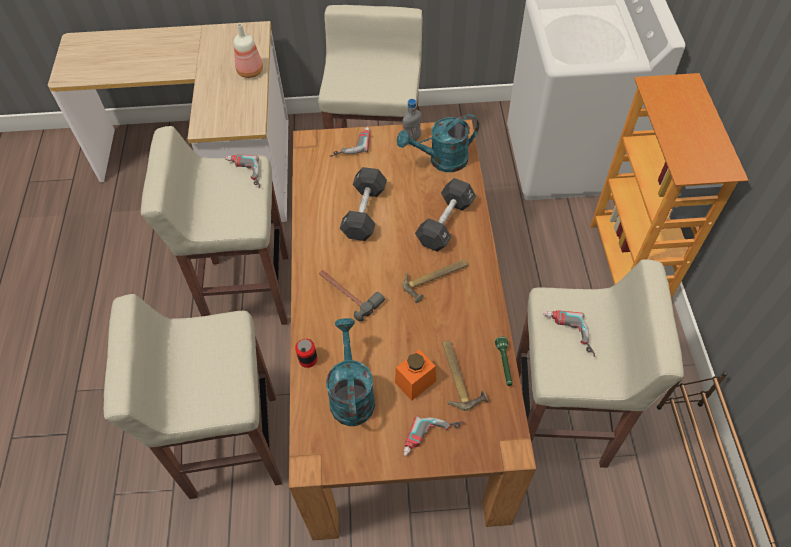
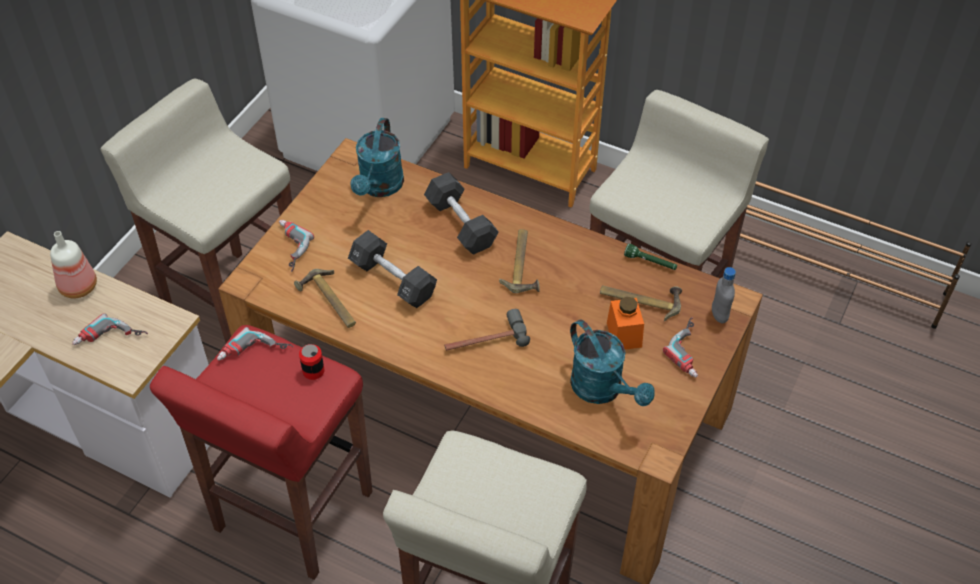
camera: 60 degrees left, 5 degrees down
beige stool [141,126,289,325] -> red stool [150,325,372,580]
can [295,339,318,368] -> can moved to [299,344,325,380]
turquoise watering can [326,318,375,426] -> turquoise watering can turned 150 degrees counterclockwise [570,319,655,406]
grey bottle [403,99,421,144] -> grey bottle moved to [712,267,736,323]
power drill [543,310,595,357] -> power drill moved to [72,313,148,345]
none -> hammer [294,269,356,328]

